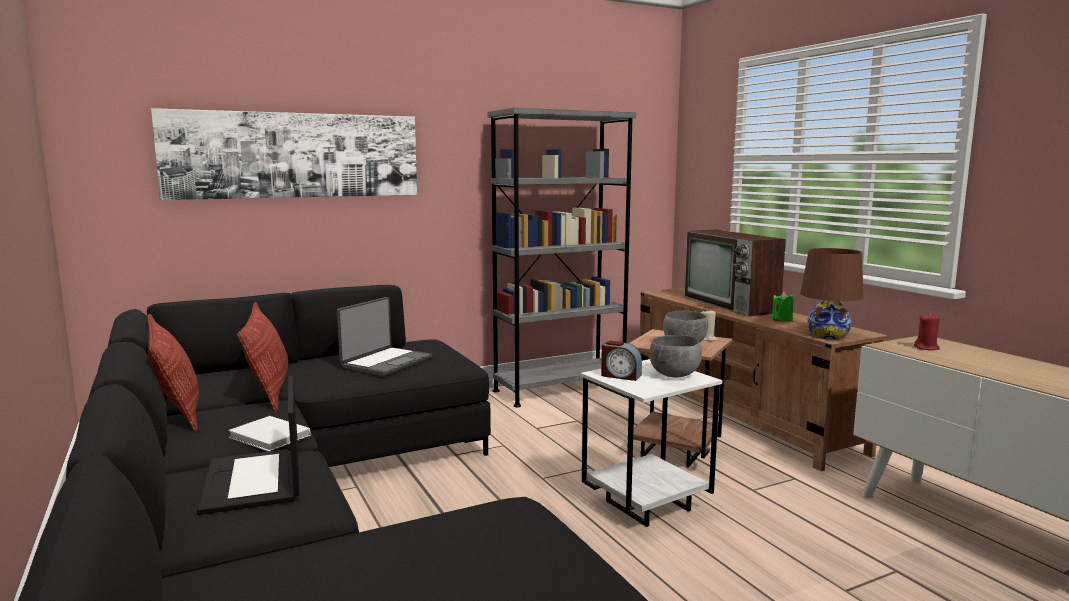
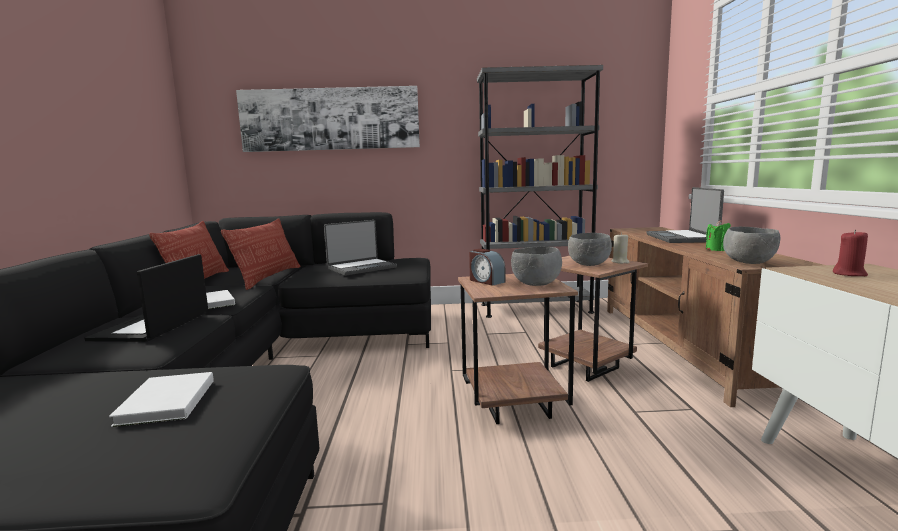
camera: 25 degrees right, 0 degrees up
white side table [581,359,722,527] -> brown side table [458,274,578,424]
television [684,230,786,316] -> laptop [646,187,724,243]
brown table lamp [800,248,864,340] -> grey bowl [723,226,780,264]
none -> white book [109,372,214,427]

